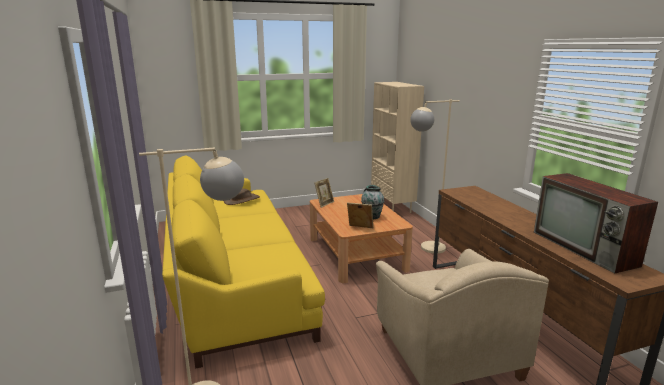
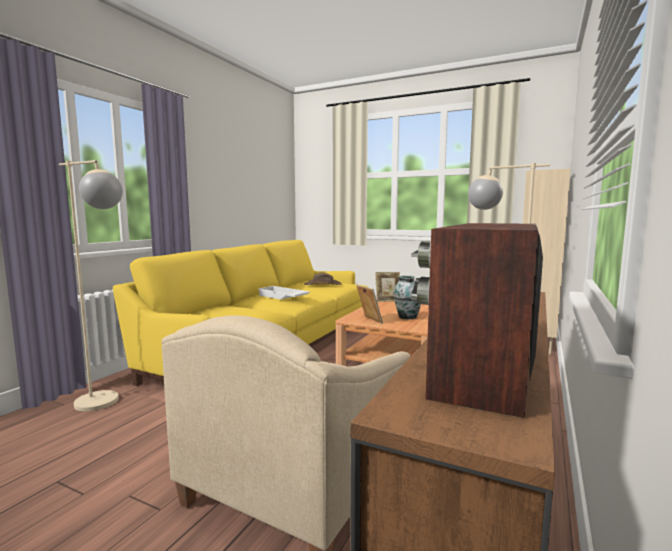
camera: 45 degrees right, 10 degrees down
none -> white tray [258,286,310,300]

